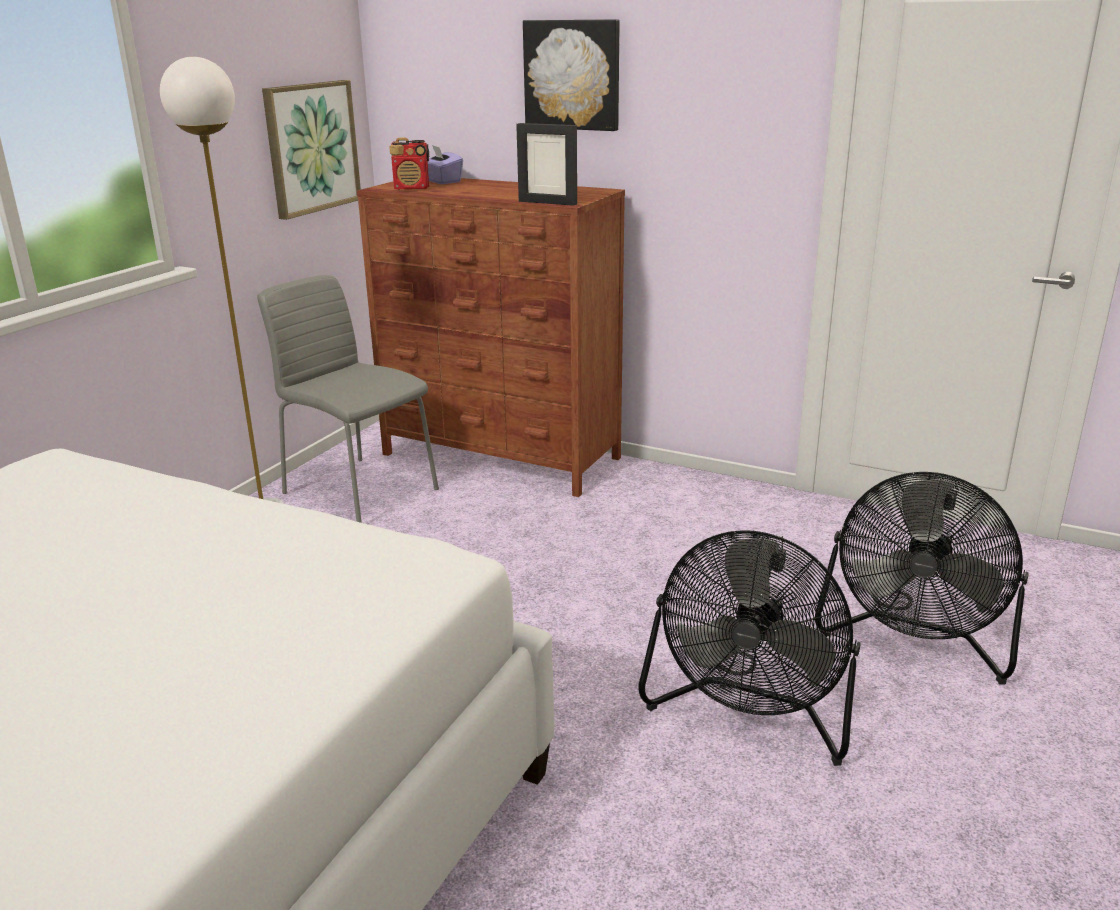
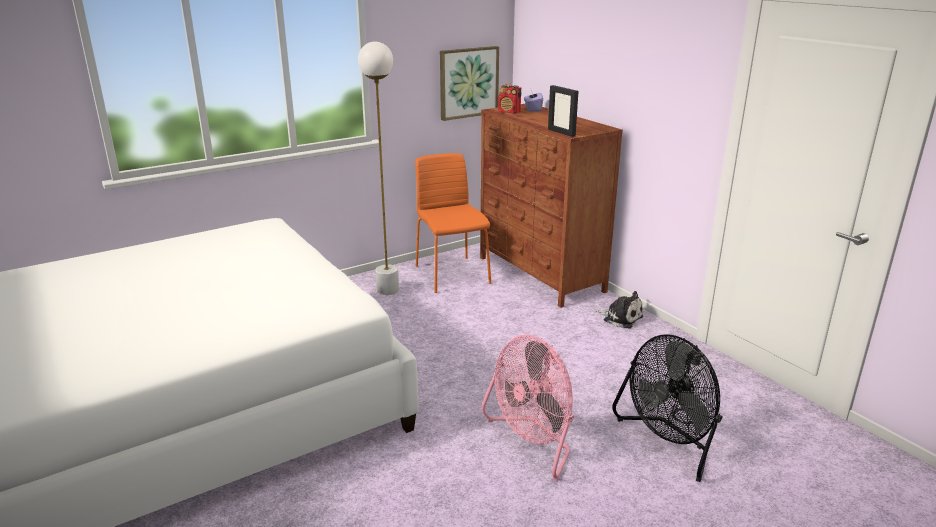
camera: 30 degrees right, 0 degrees up
grey chair [257,275,439,523] -> orange chair [415,153,492,293]
picture [523,19,620,131] -> none
black fan [639,530,860,766] -> pink fan [482,335,574,482]
none -> plush toy [595,291,643,328]

